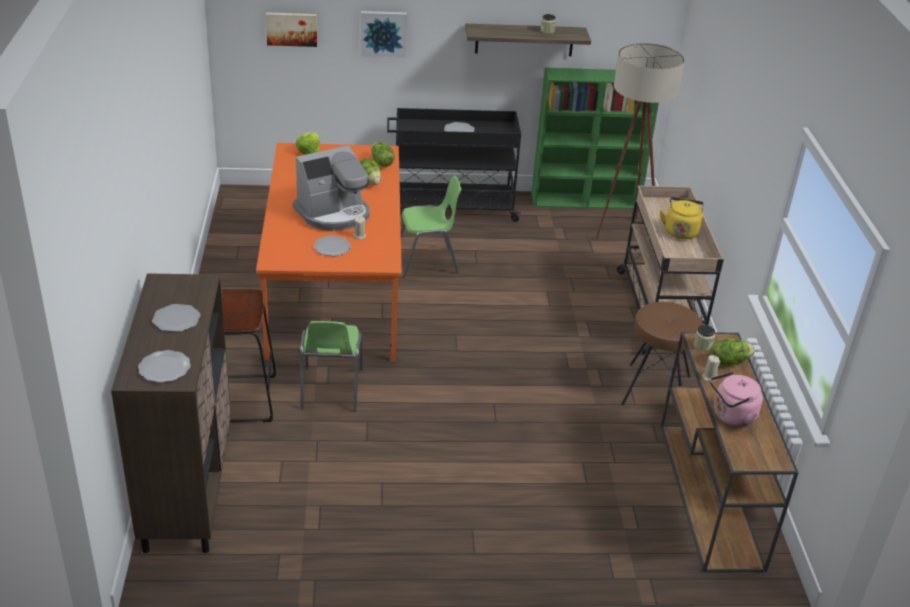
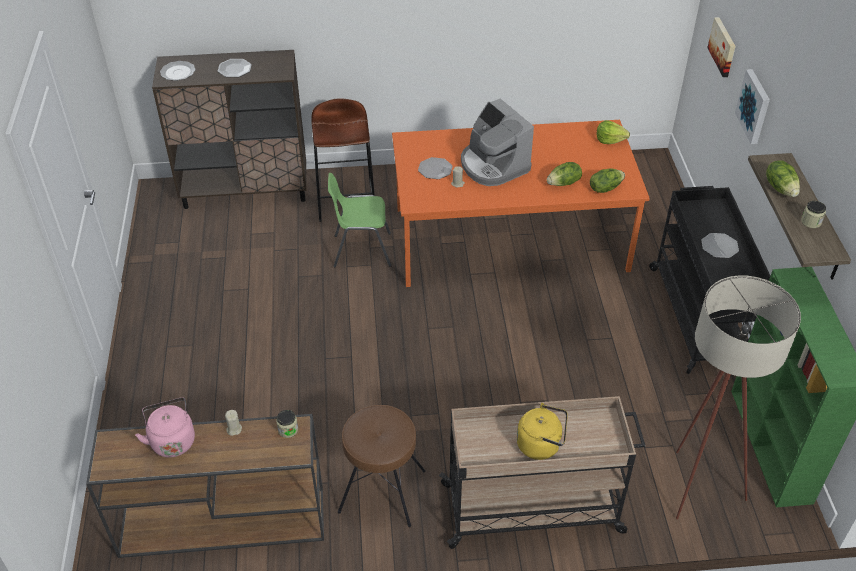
camera: 90 degrees right, 10 degrees up
green chair [401,176,461,278] -> none
lettuce [710,338,755,366] -> lettuce moved to [766,160,800,197]

